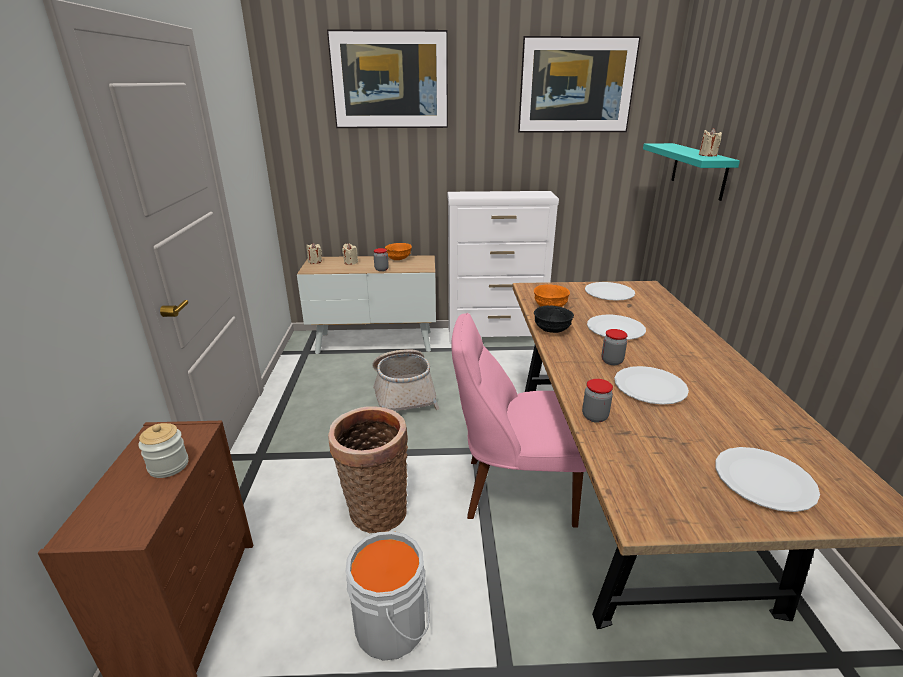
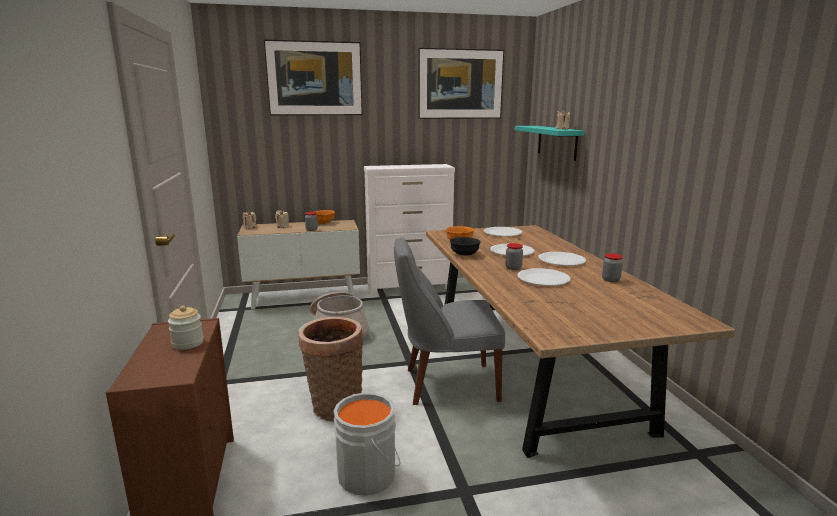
camera: 10 degrees left, 10 degrees down
pink chair [451,313,586,528] -> grey chair [394,237,505,405]
jar [582,379,613,423] -> jar moved to [602,253,623,282]
white plate [716,447,820,512] -> white plate moved to [538,252,586,266]

